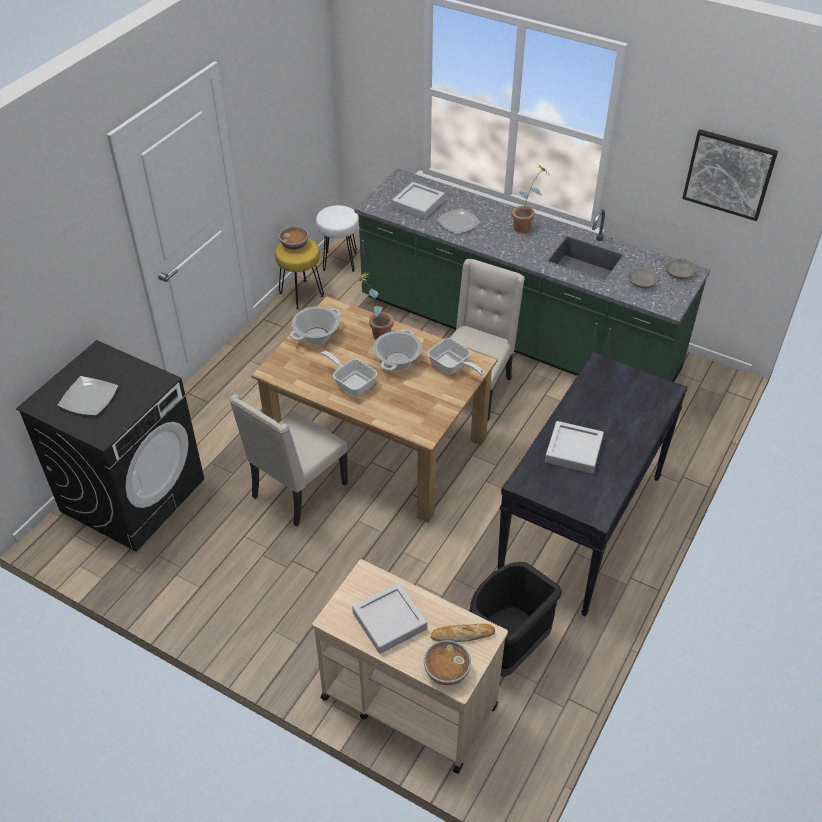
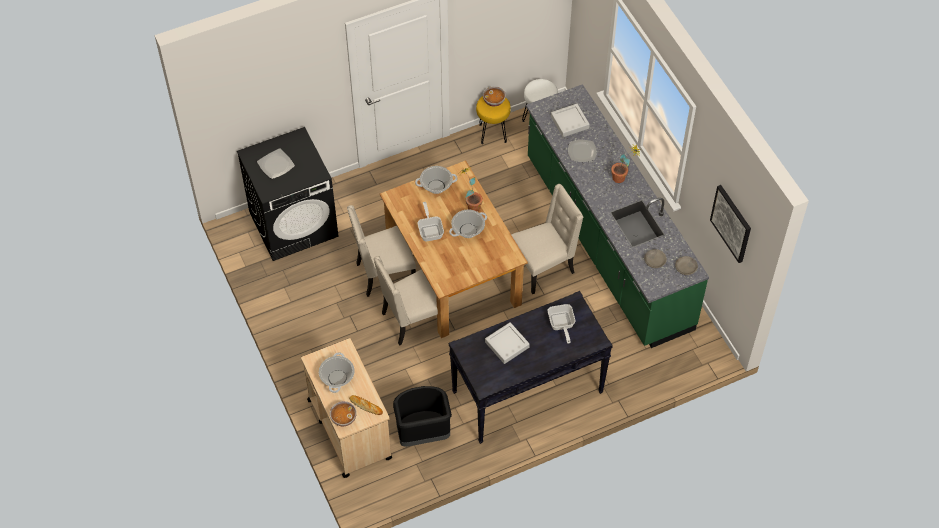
camera: 35 degrees right, 10 degrees up
grey tray [352,583,427,654] -> cooking pot [319,352,355,393]
frying pan [428,338,485,375] -> frying pan moved to [548,304,576,344]
none -> beige chair [373,256,438,346]

